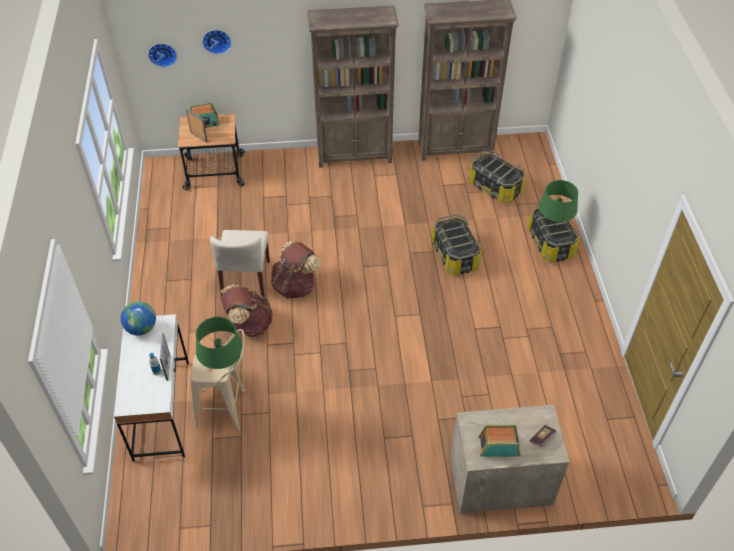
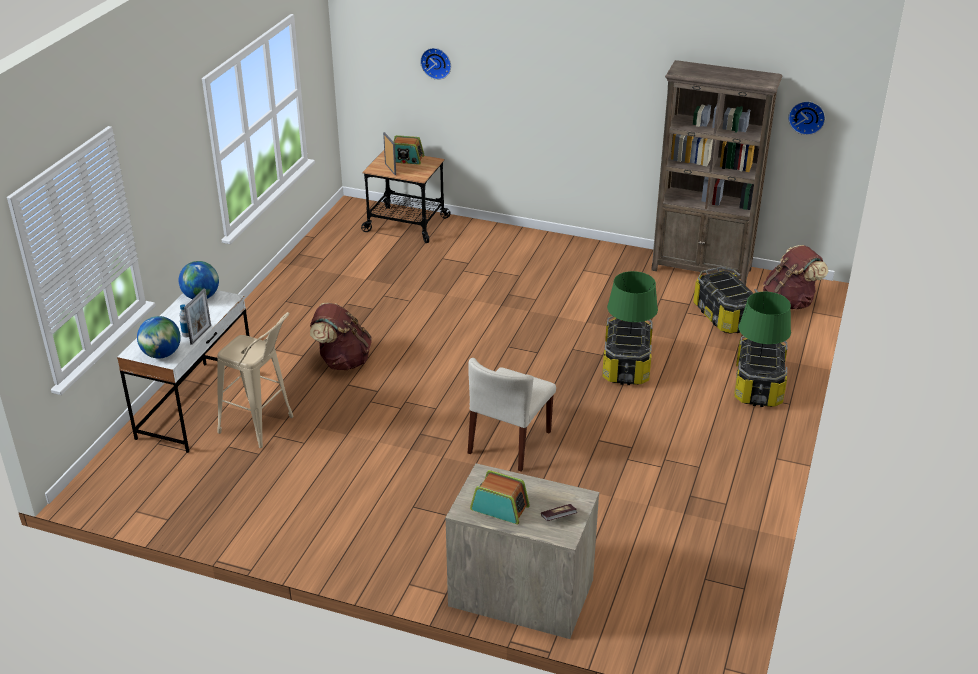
camera: 25 degrees right, 15 degrees down
wall clock [148,43,177,67] -> wall clock moved to [788,101,825,135]
green table lamp [196,317,242,369] -> green table lamp moved to [607,271,658,336]
beige chair [210,230,270,297] -> beige chair moved to [468,358,556,471]
brown backpack [271,240,321,299] -> brown backpack moved to [763,245,828,309]
brown bookcase [307,5,399,168] -> none
none -> globe [137,316,181,358]

